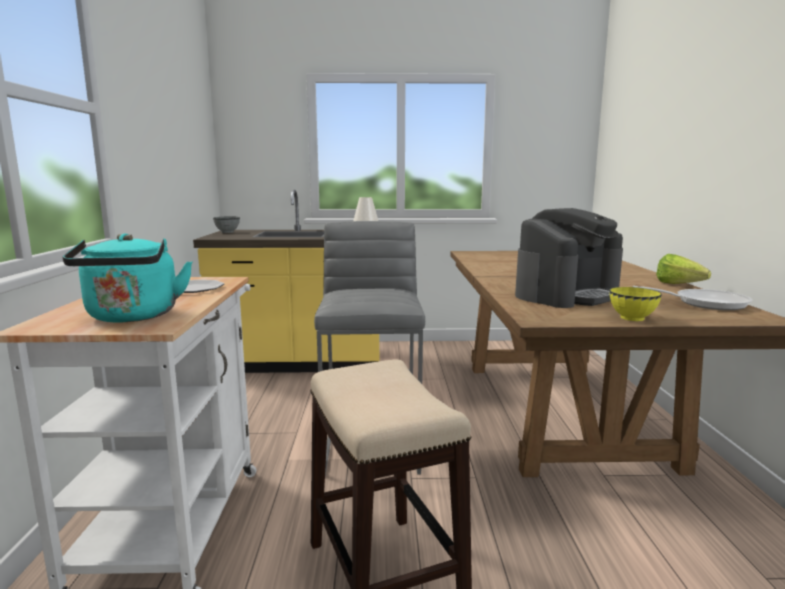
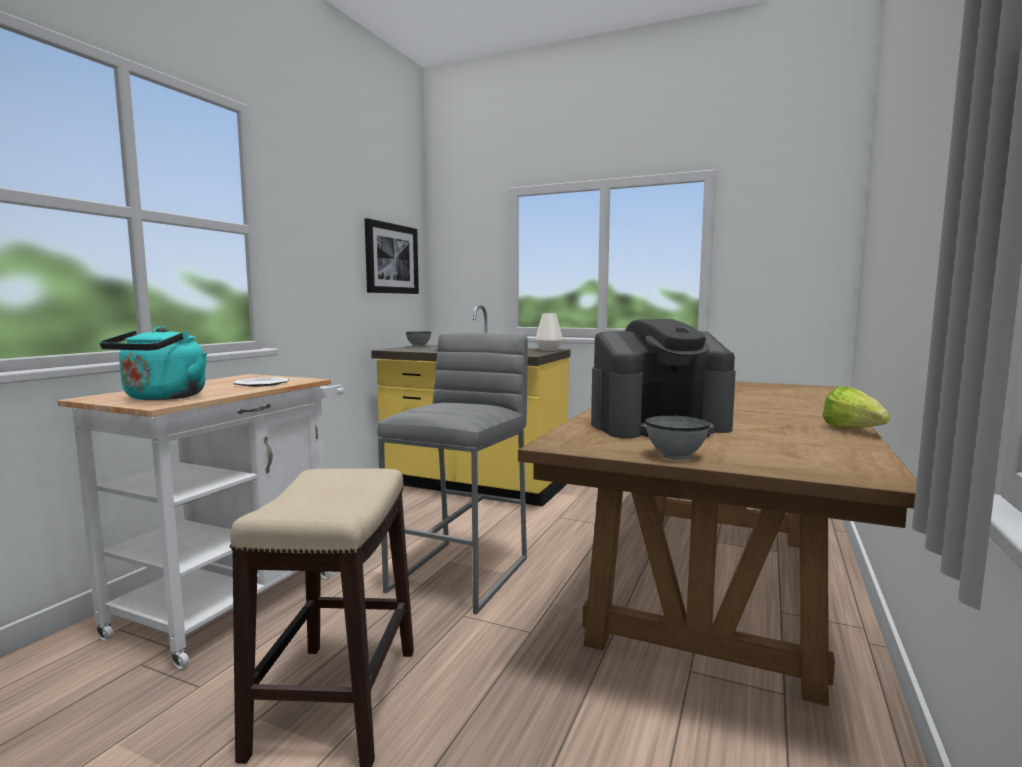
camera: 25 degrees right, 5 degrees down
yellow bowl [609,287,662,321] -> grey bowl [646,416,710,460]
frying pan [632,286,753,310] -> none
none -> picture [365,218,419,294]

